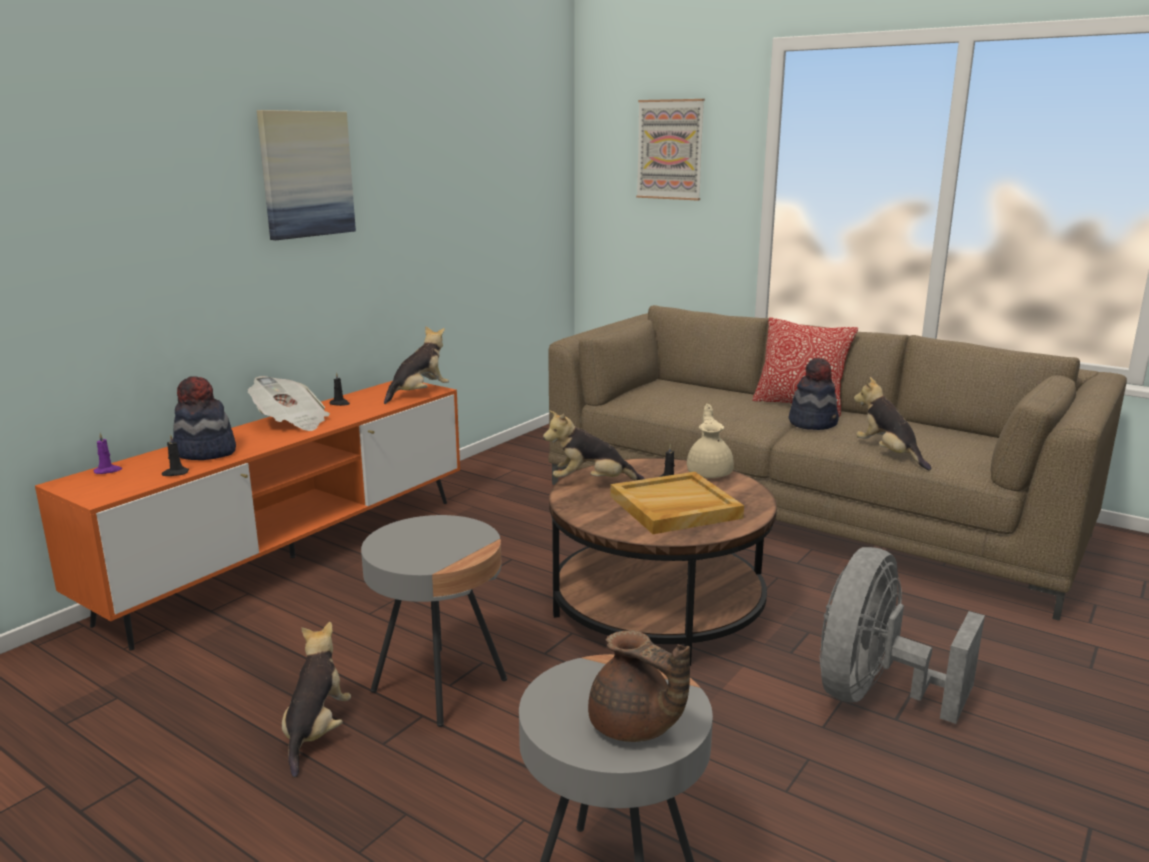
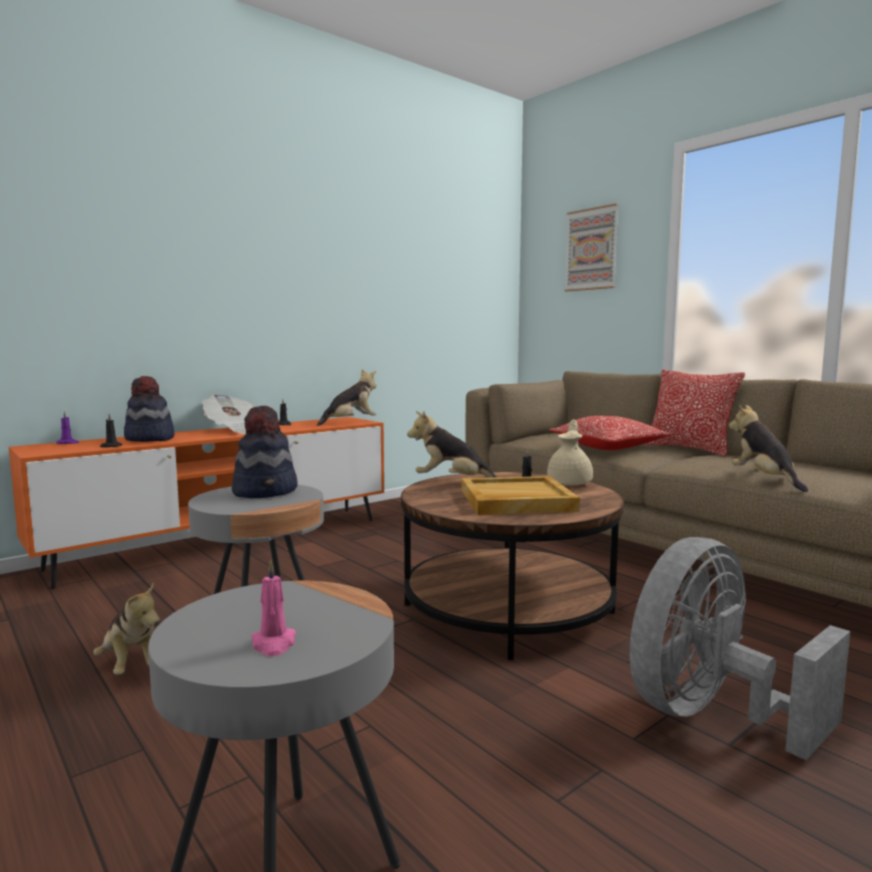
camera: 15 degrees right, 10 degrees down
picture [257,110,356,240] -> none
plush toy [282,622,351,778] -> plush toy turned 120 degrees clockwise [93,582,160,675]
brown teapot [588,631,690,742] -> pink candle [252,560,296,656]
hat [789,358,839,430] -> hat moved to [232,405,298,498]
none -> pillow [549,416,673,450]

